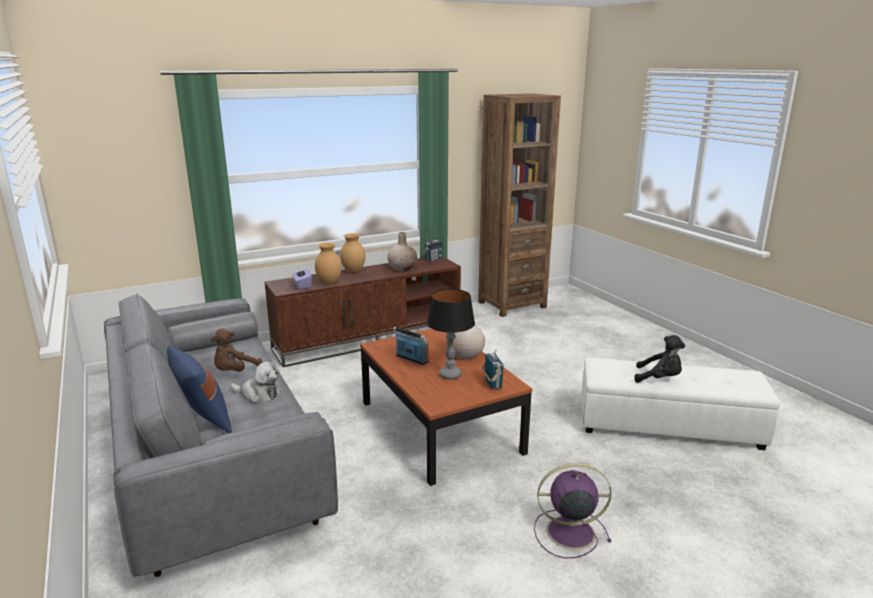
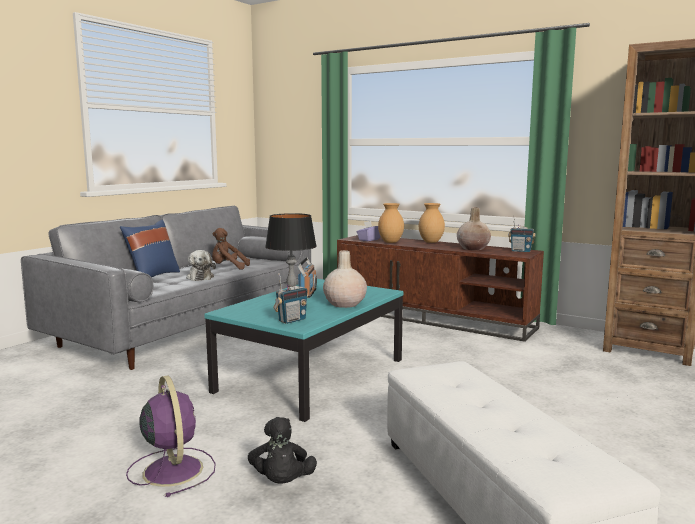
camera: 60 degrees right, 10 degrees down
brown coffee table [360,329,532,486] -> turquoise coffee table [204,279,404,422]
black plush toy [634,335,685,383] -> black plush toy moved to [248,417,317,484]

